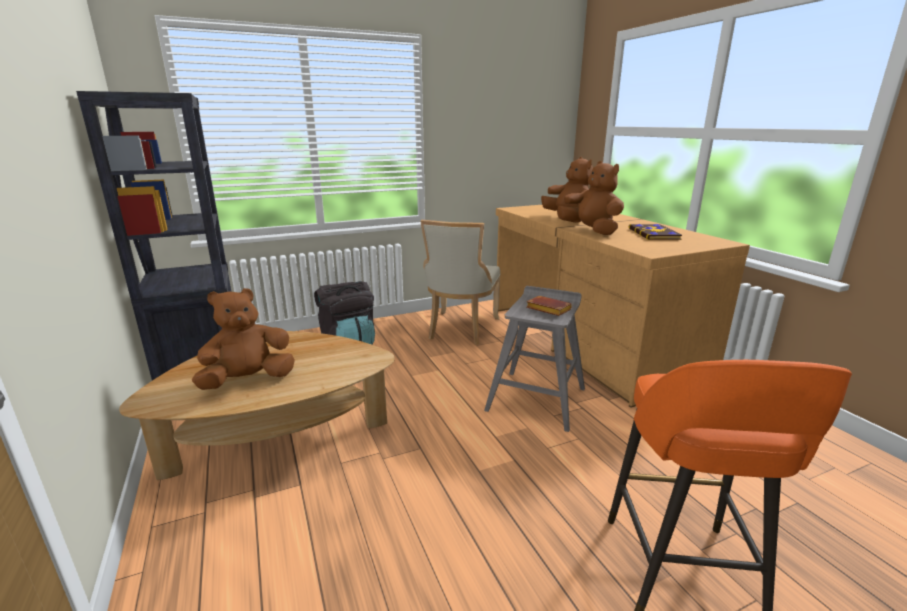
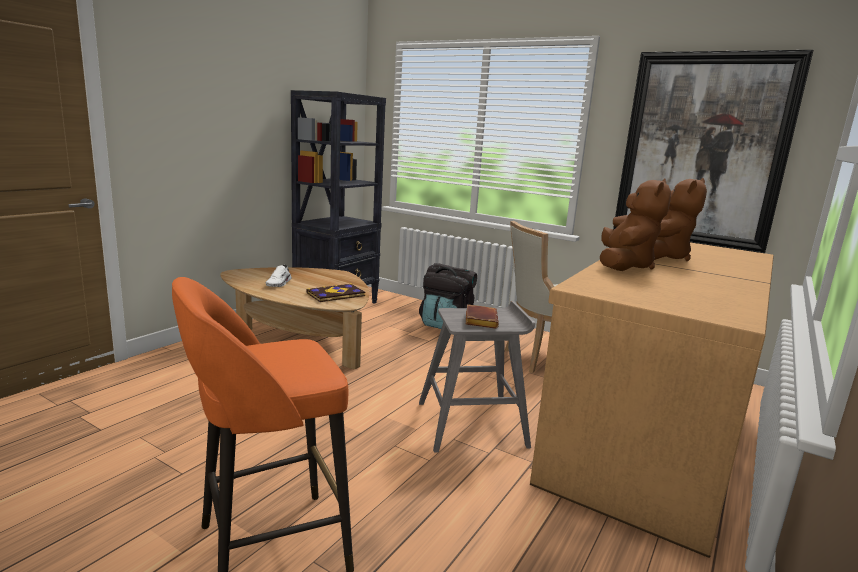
camera: 55 degrees right, 5 degrees down
brown plush toy [192,288,295,390] -> white shoe [266,264,292,287]
book [628,224,682,240] -> book moved to [307,283,366,302]
none -> picture [613,50,814,253]

